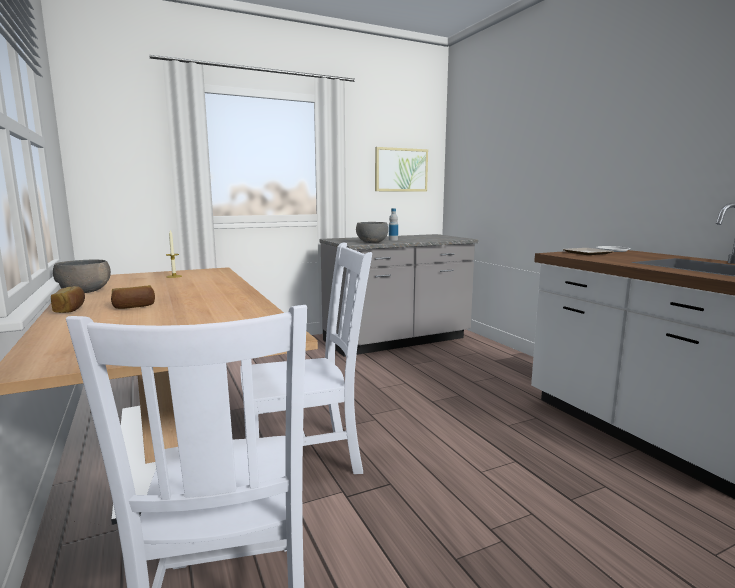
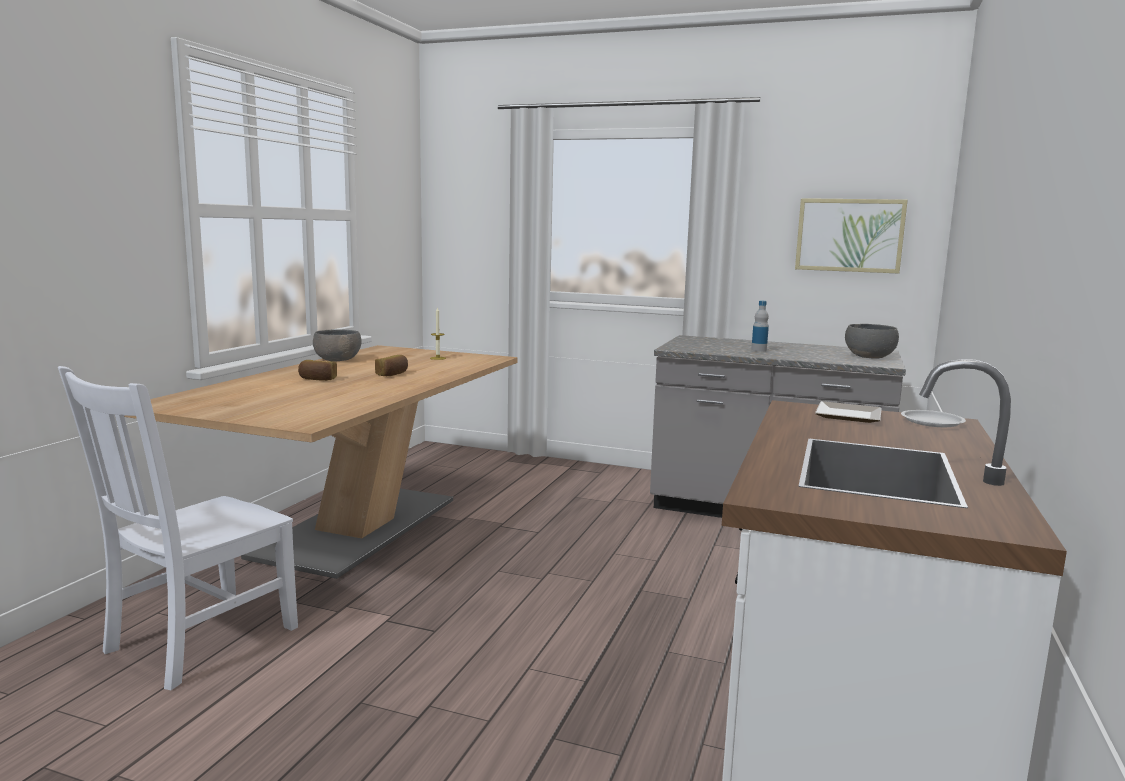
camera: 45 degrees right, 0 degrees up
bread [51,286,85,313] -> bread moved to [375,355,408,376]
white chair [240,242,372,474] -> none
grey bowl [356,222,388,243] -> grey bowl moved to [845,324,899,358]

